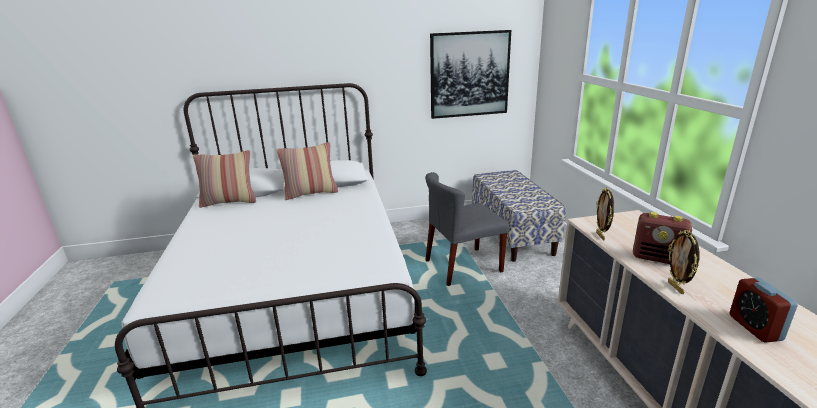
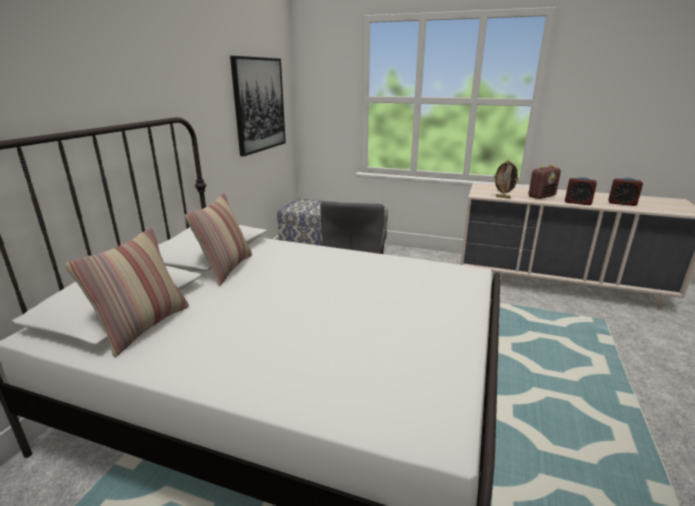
camera: 60 degrees left, 0 degrees up
picture frame [668,230,699,294] -> alarm clock [565,177,597,205]

